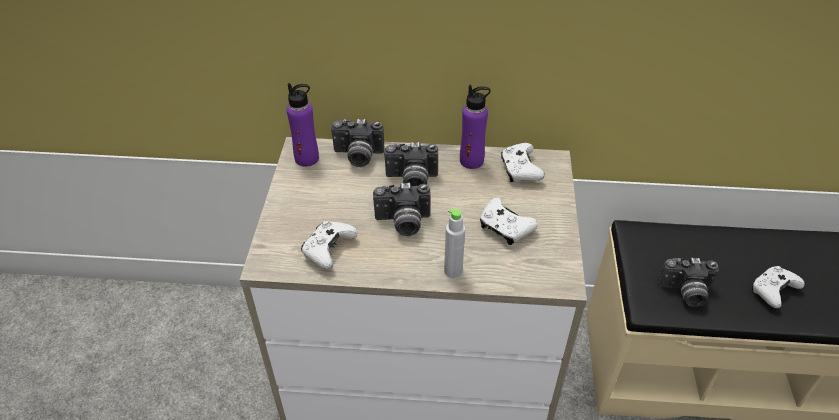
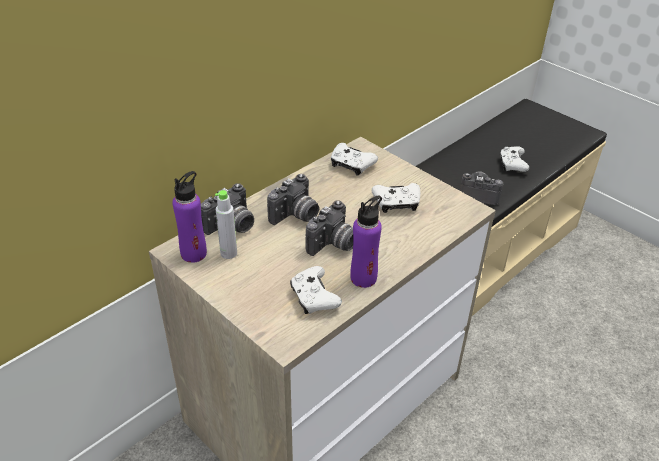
camera: 50 degrees left, 5 degrees down
grey bottle [444,209,465,278] -> grey bottle moved to [215,190,237,259]
purple bottle [460,85,491,169] -> purple bottle moved to [350,195,382,288]
camera [658,258,718,307] -> camera turned 120 degrees counterclockwise [459,171,504,205]

